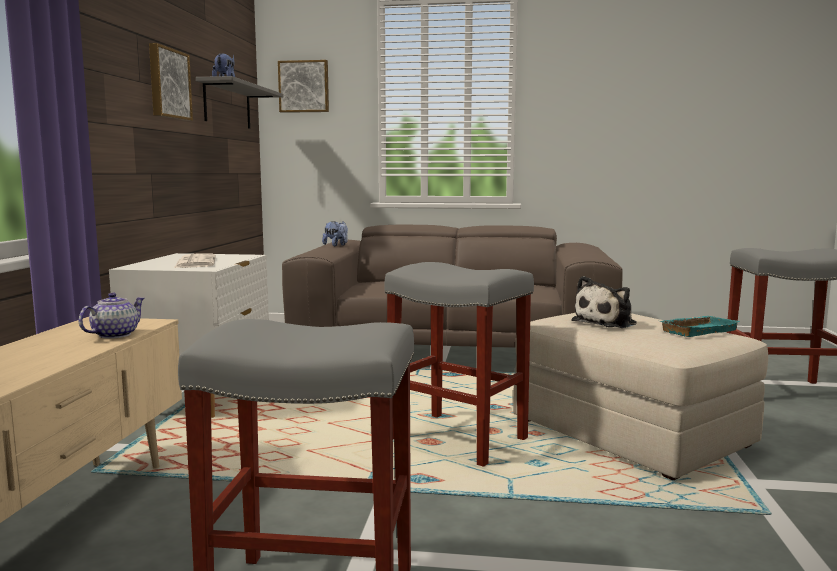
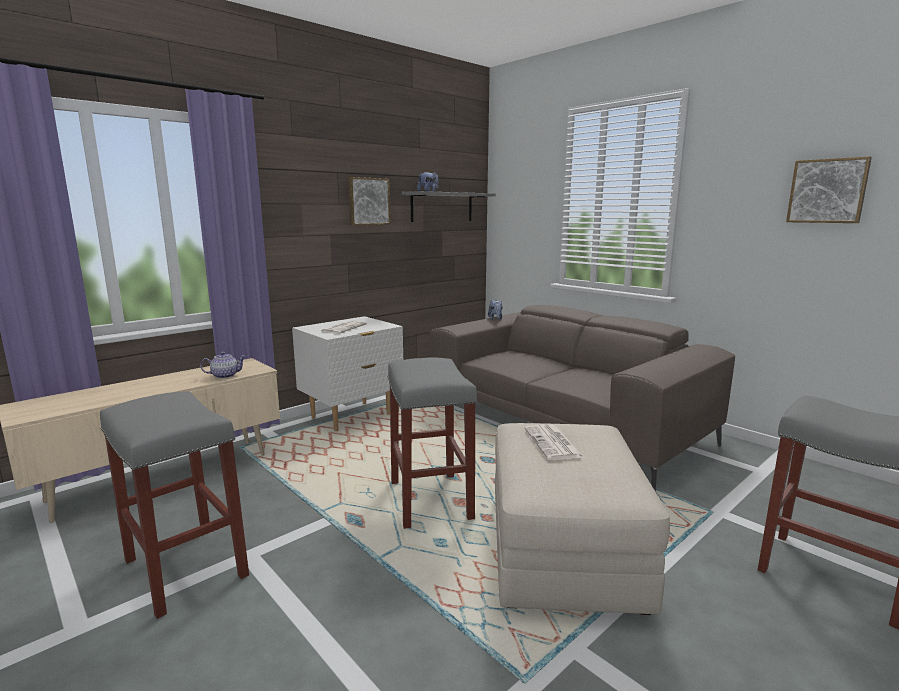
camera: 40 degrees right, 5 degrees up
picture [278,60,329,113] -> picture moved to [786,156,872,223]
plush toy [571,276,637,328] -> newspaper [524,424,585,460]
turquoise tray [660,316,740,337] -> none

